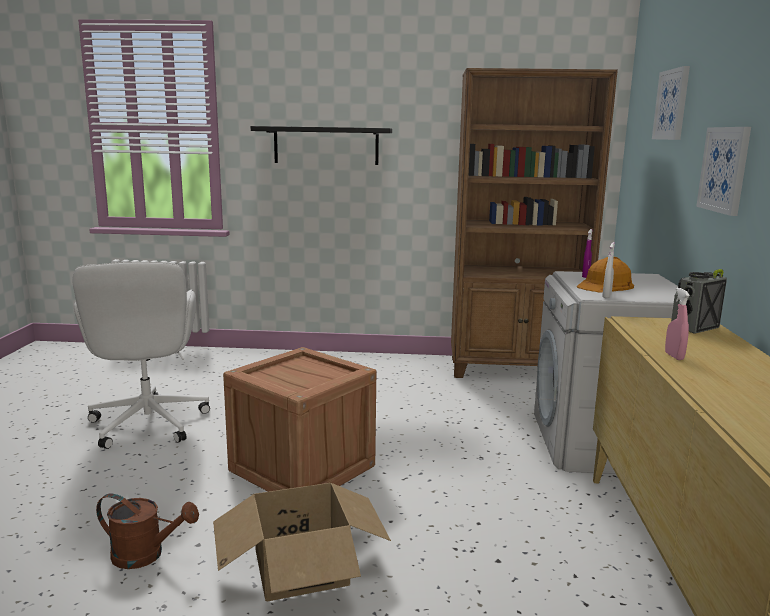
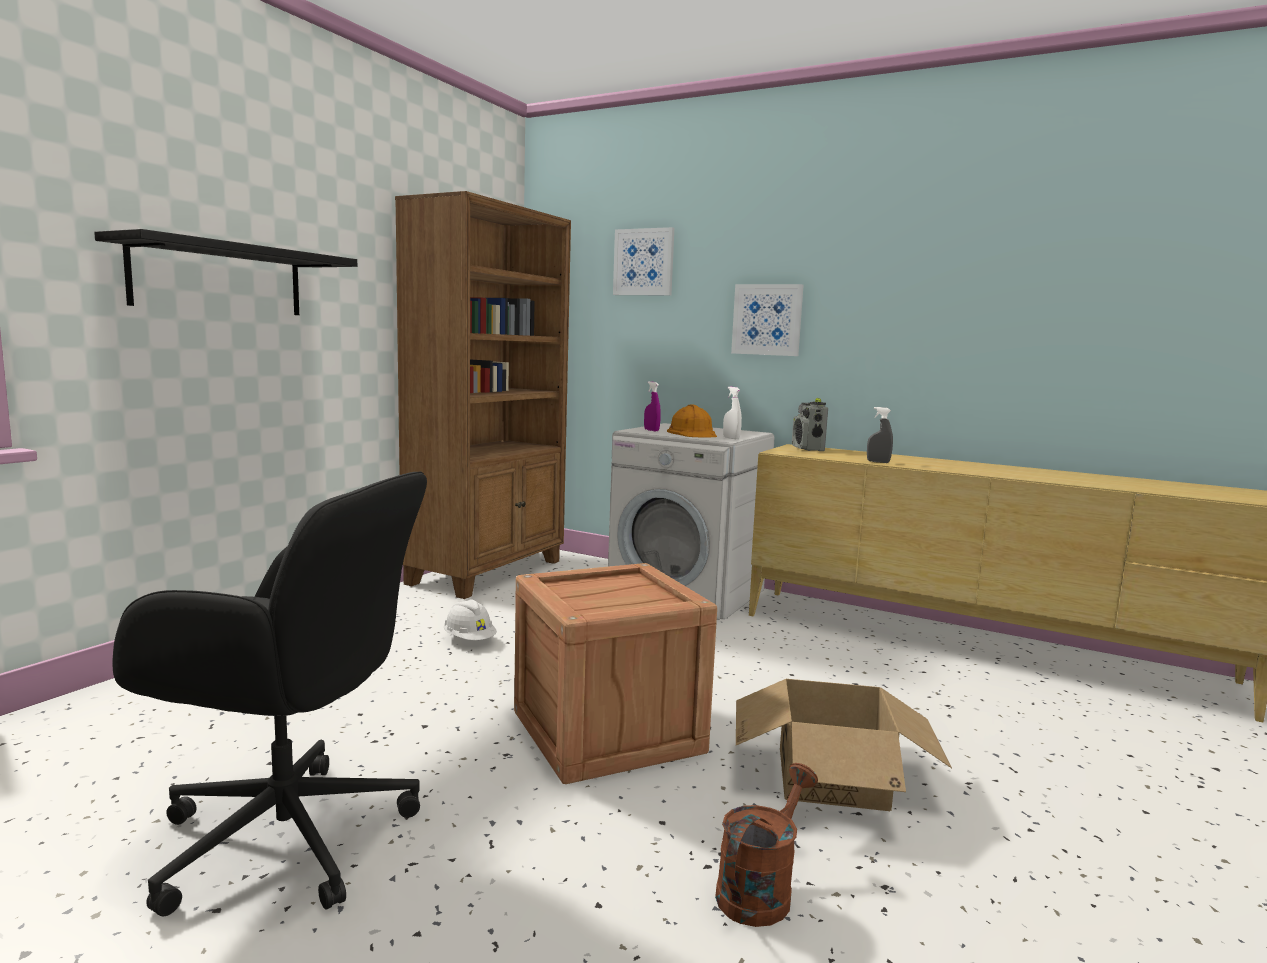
camera: 65 degrees left, 5 degrees down
white office chair [73,262,210,449] -> black office chair [113,472,427,916]
pink spray bottle [665,288,690,360] -> grey spray bottle [867,407,893,463]
none -> white hard hat [444,600,497,640]

